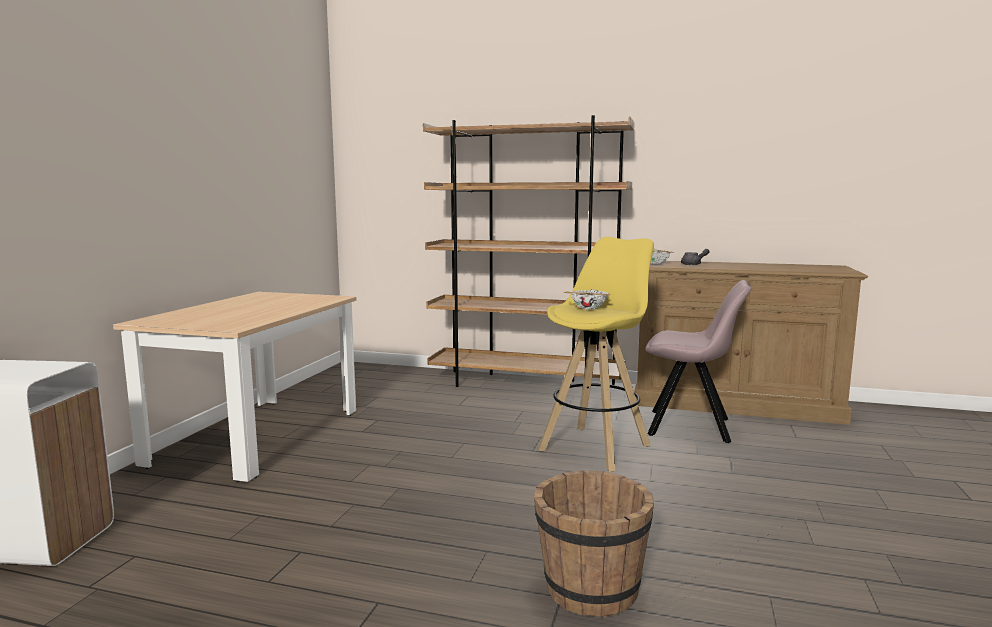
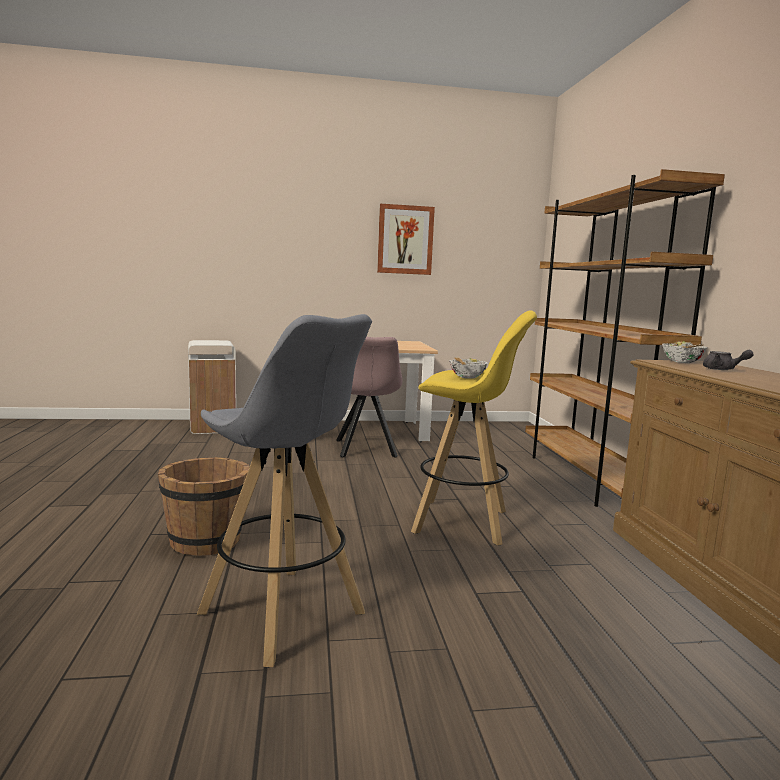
camera: 65 degrees right, 0 degrees up
pink chair [645,280,751,443] -> pink chair moved to [336,337,402,457]
none -> grey stool [197,314,372,668]
none -> picture [377,204,435,275]

